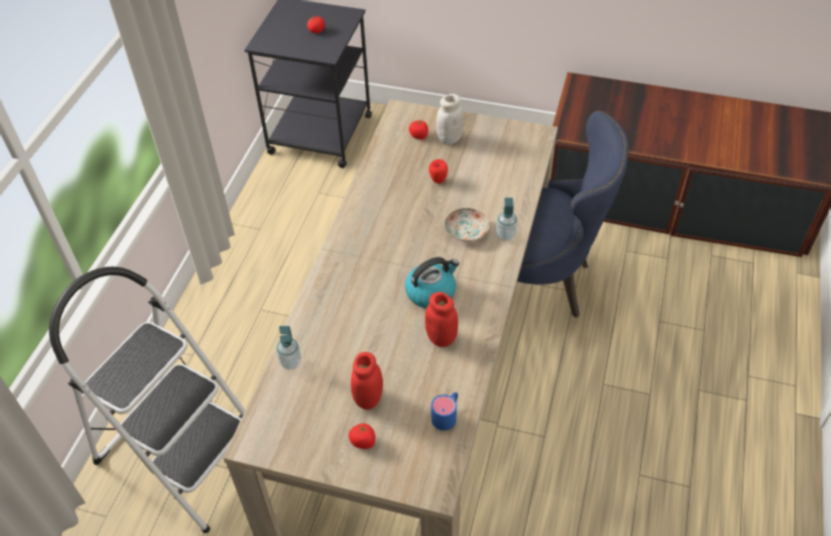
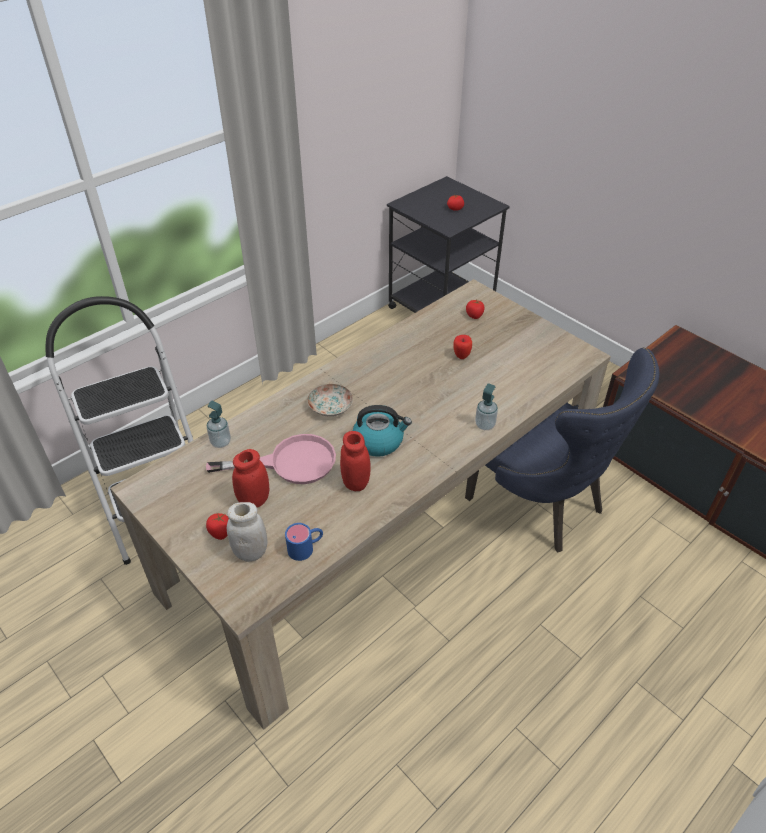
camera: 30 degrees right, 5 degrees down
white jar [436,94,464,145] -> white jar moved to [227,502,268,562]
plate [444,208,489,242] -> plate moved to [307,384,353,416]
none -> pink frying pan [206,434,336,484]

